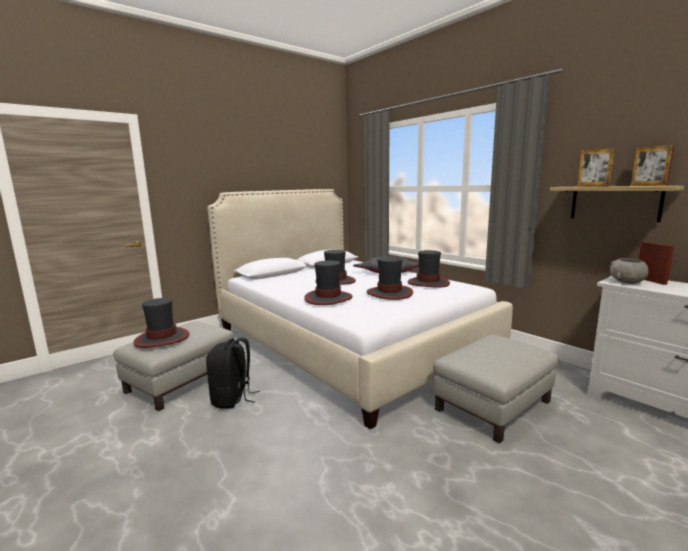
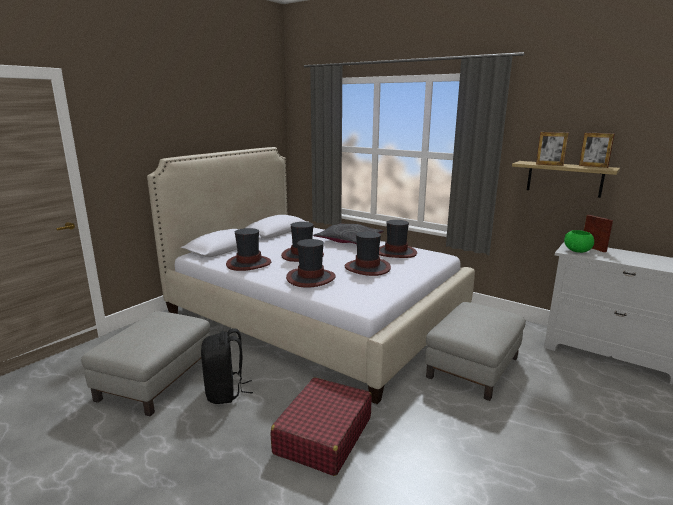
camera: 15 degrees left, 5 degrees up
hat [133,298,189,348] -> hat moved to [226,228,271,271]
grey bowl [610,258,649,284] -> green bowl [564,230,594,253]
none -> red suitcase [271,377,372,476]

